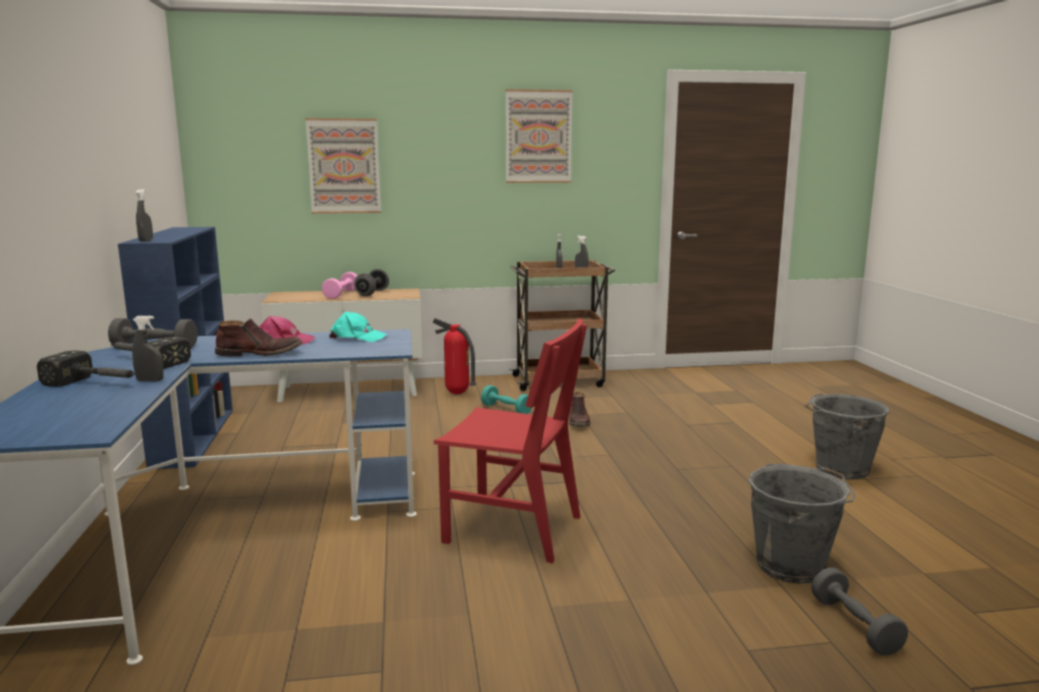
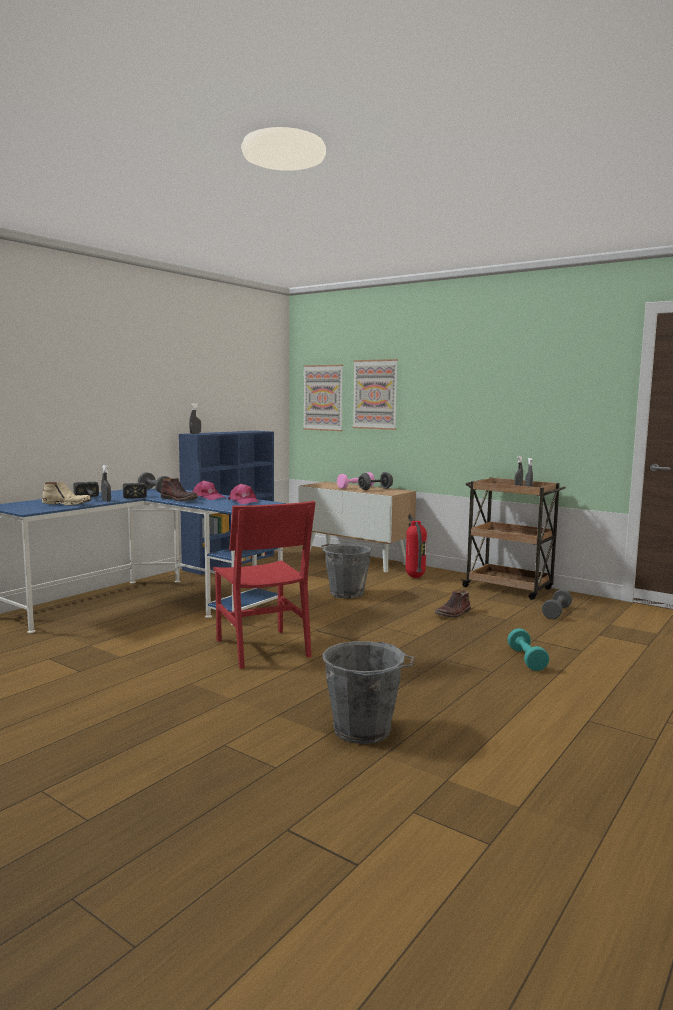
camera: 45 degrees right, 5 degrees down
turquoise cap [329,312,387,342] -> pink cap [228,484,260,504]
turquoise dumbbell [481,385,532,414] -> turquoise dumbbell moved to [507,628,549,671]
picture [506,89,573,183] -> picture moved to [303,365,343,431]
grey bucket [805,394,889,480] -> grey bucket moved to [321,543,372,599]
grey dumbbell [811,567,908,656] -> grey dumbbell moved to [542,589,572,619]
none -> beige boot [42,482,92,506]

